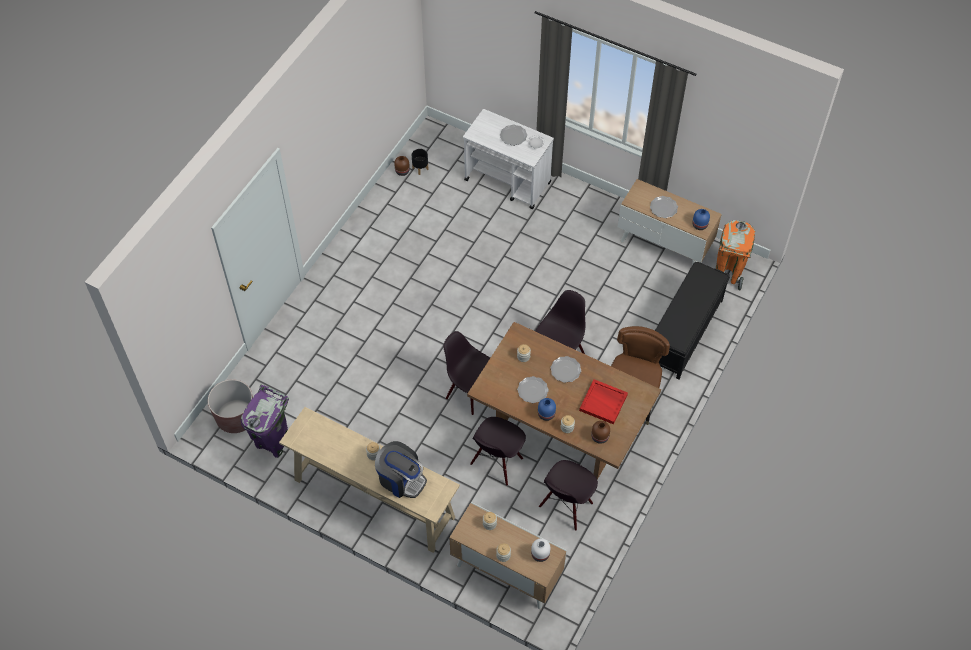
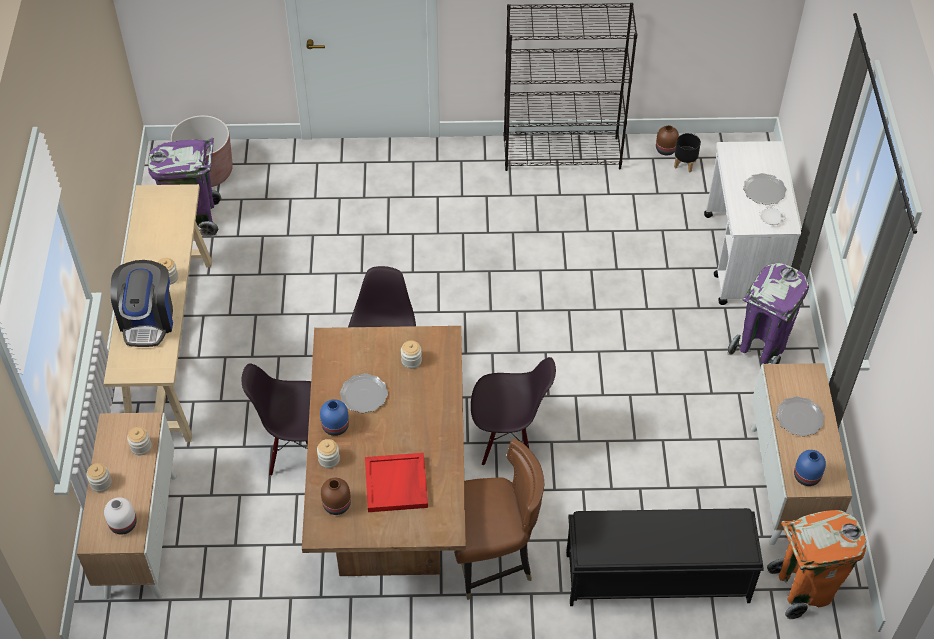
camera: 60 degrees right, 5 degrees down
black chair [539,460,598,531] -> none
plate [550,356,581,383] -> none
none -> black bookcase [503,3,638,171]
none -> purple trash can [728,263,809,364]

